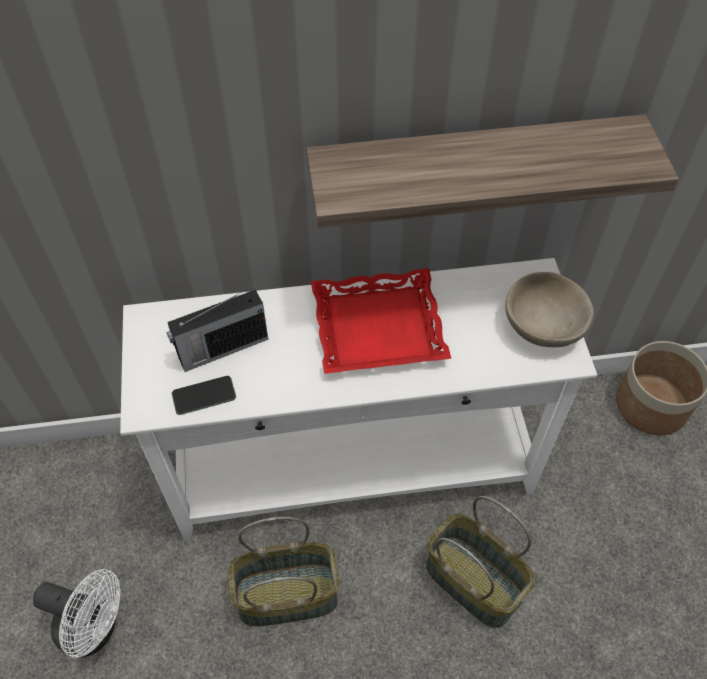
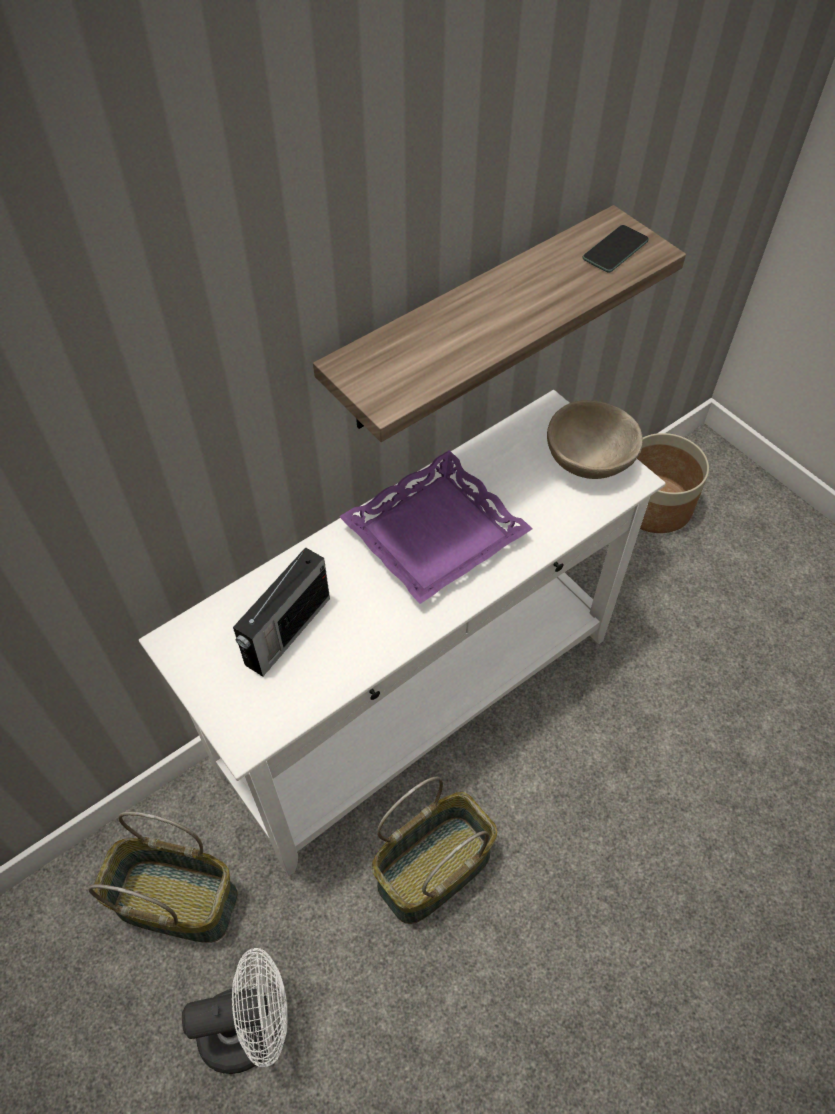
camera: 30 degrees left, 0 degrees up
phone [172,376,236,415] -> phone moved to [583,225,649,273]
red tray [311,268,451,374] -> purple tray [339,450,532,604]
basket [426,496,535,628] -> basket moved to [88,811,238,943]

